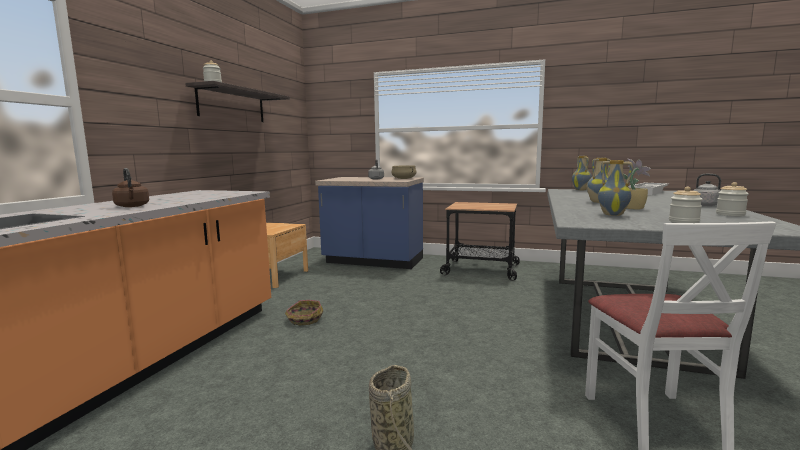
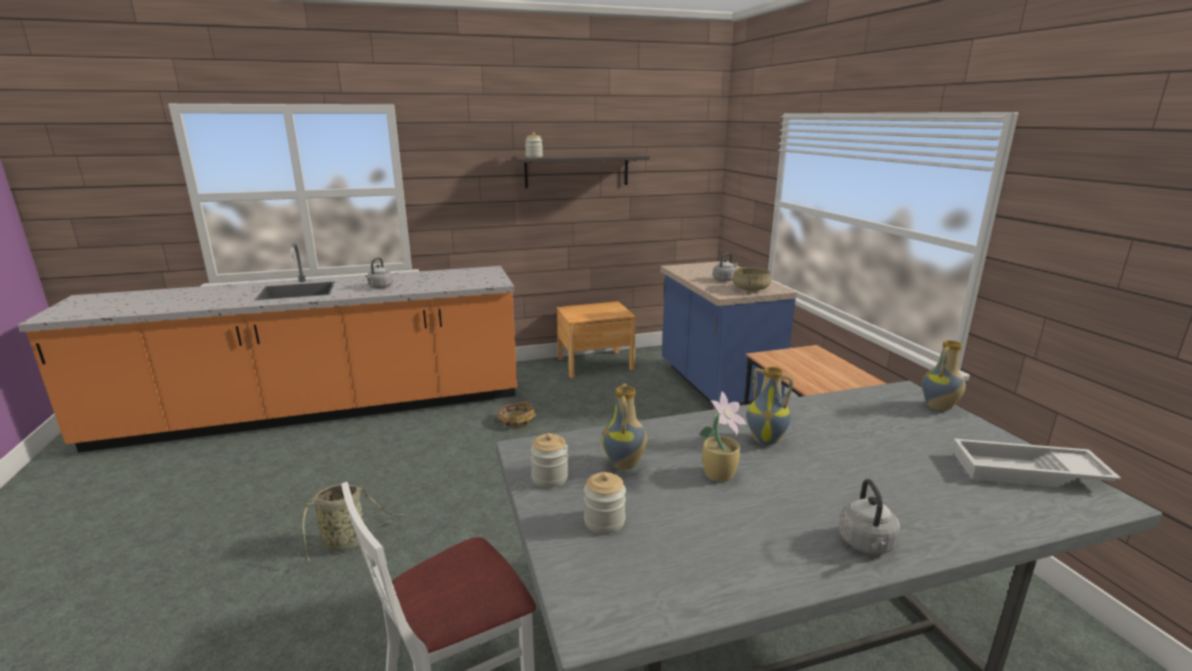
camera: 55 degrees right, 10 degrees up
brown kettle [112,168,149,207] -> grey kettle [365,257,393,289]
jar [716,182,749,216] -> jar moved to [530,433,569,488]

